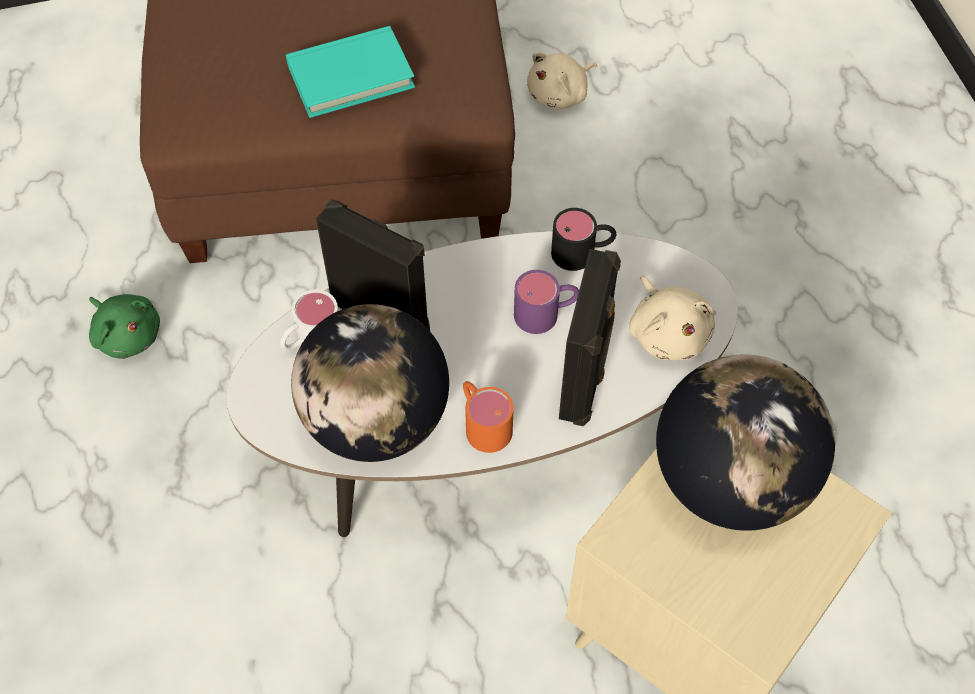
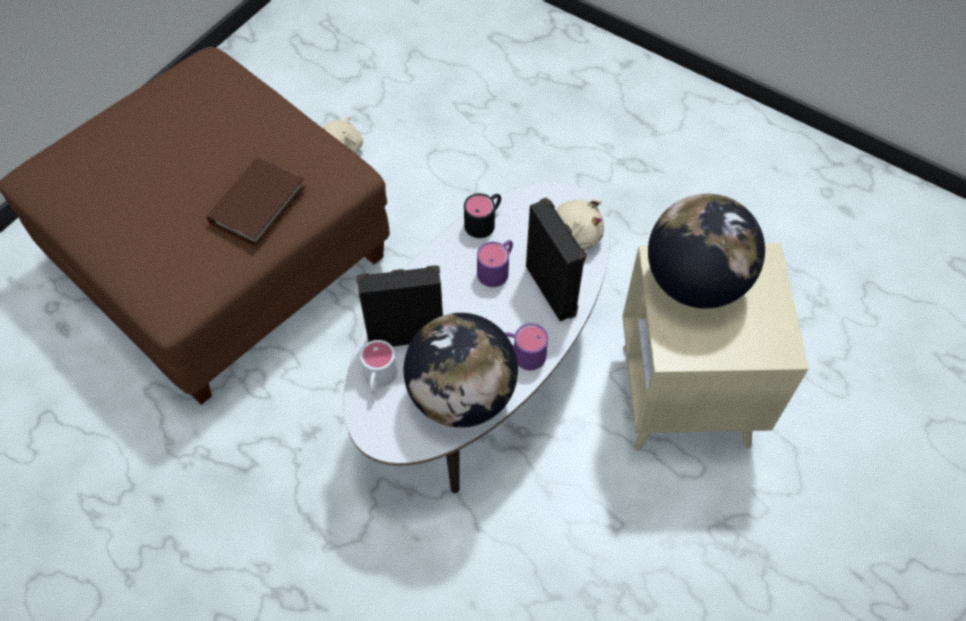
camera: 40 degrees left, 0 degrees up
green plush toy [89,294,160,359] -> none
turquoise book [286,26,415,118] -> brown book [207,158,306,246]
orange mug [463,381,514,453] -> purple mug [505,323,548,370]

